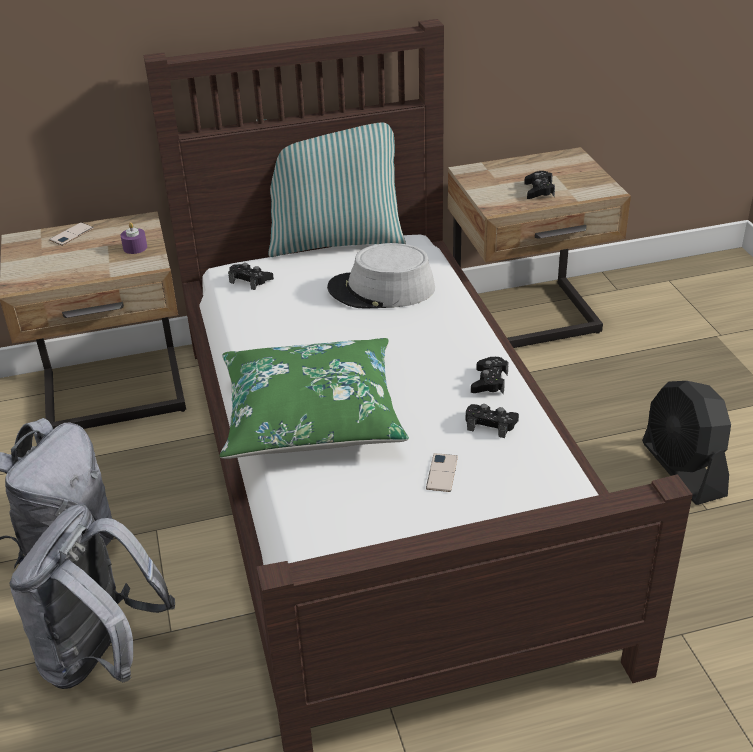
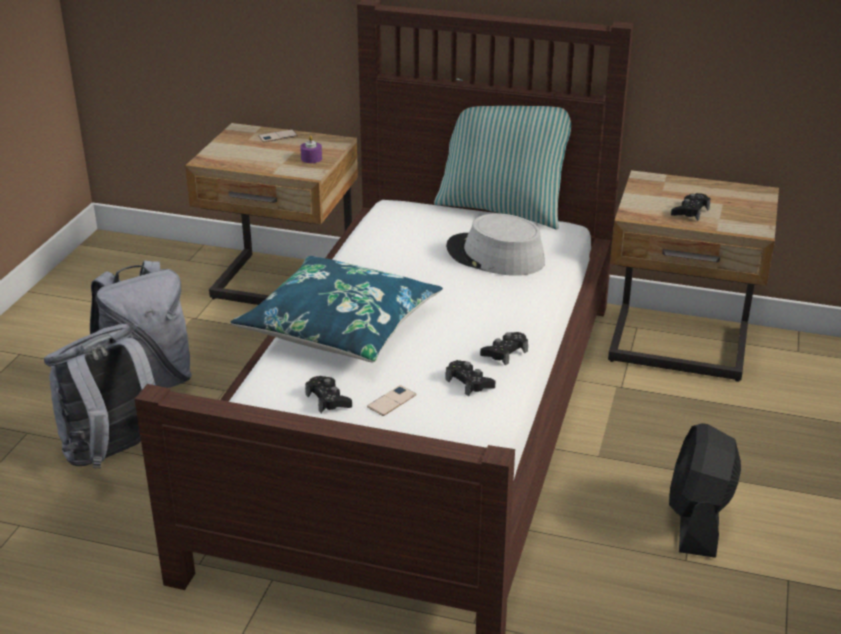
camera: 30 degrees right, 5 degrees down
green pillow [220,338,409,459] -> blue pillow [230,256,443,362]
black game controller [228,263,274,290] -> black game controller moved to [305,376,352,413]

